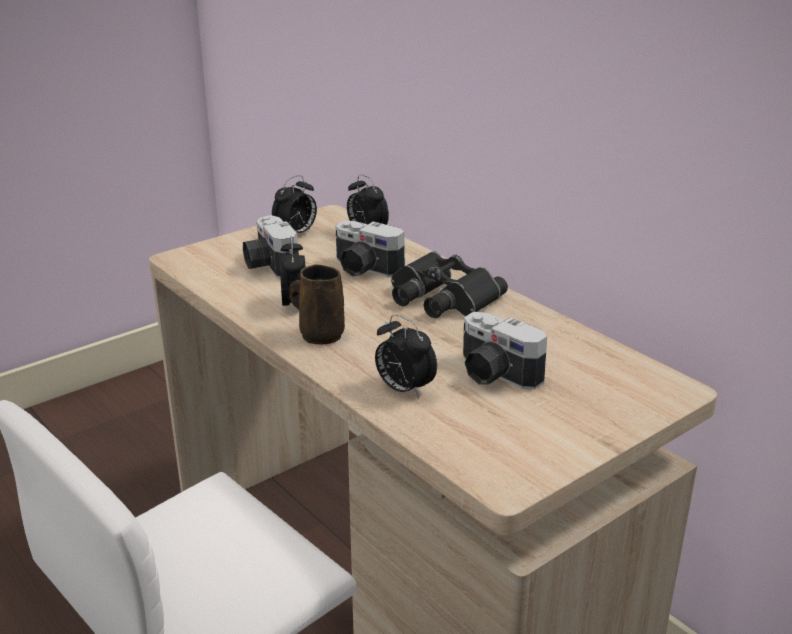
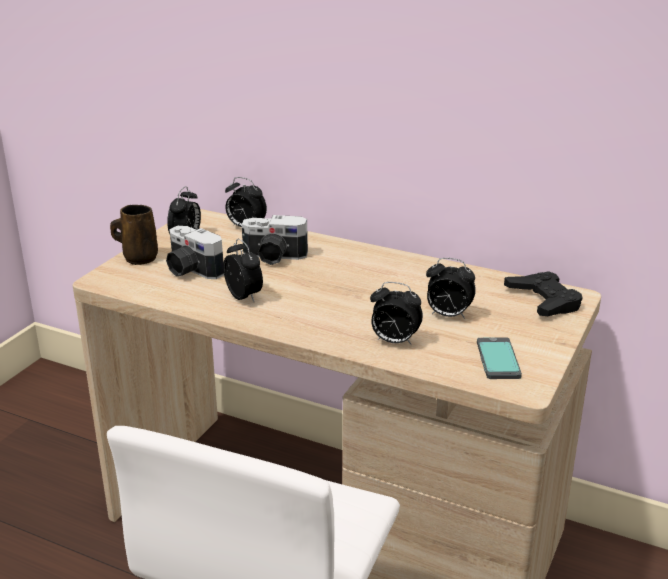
camera: 25 degrees left, 0 degrees up
brown mug [290,265,345,345] -> brown mug moved to [110,205,158,265]
black binoculars [391,251,508,318] -> none
camera [463,312,547,390] -> alarm clock [426,258,476,319]
none -> phone [477,337,522,379]
none -> black game controller [504,271,583,316]

